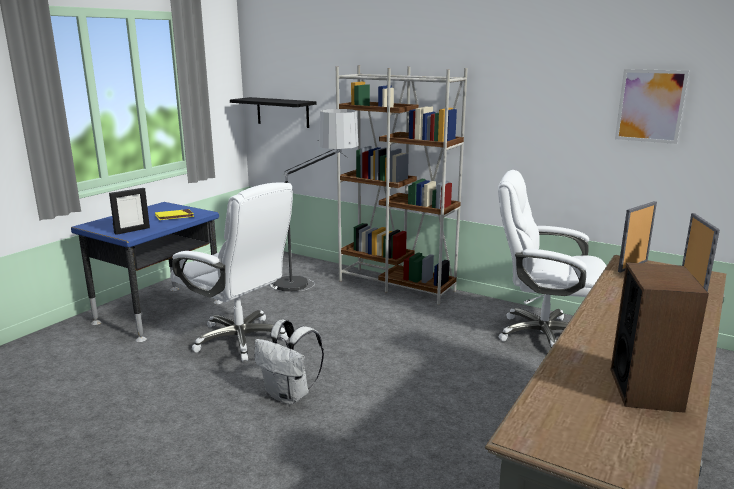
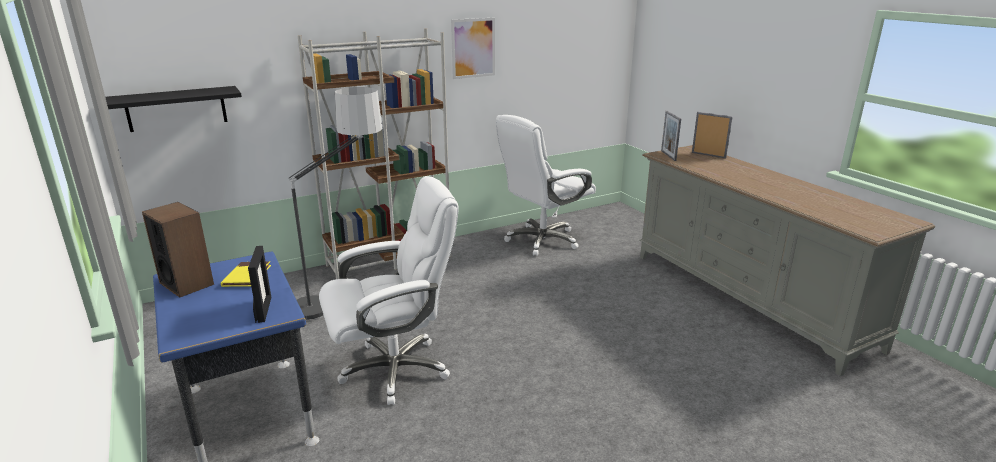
camera: 60 degrees left, 5 degrees up
white backpack [254,320,324,405] -> none
speaker [610,262,709,413] -> speaker moved to [142,202,214,298]
picture [615,69,689,144] -> picture moved to [451,18,495,79]

